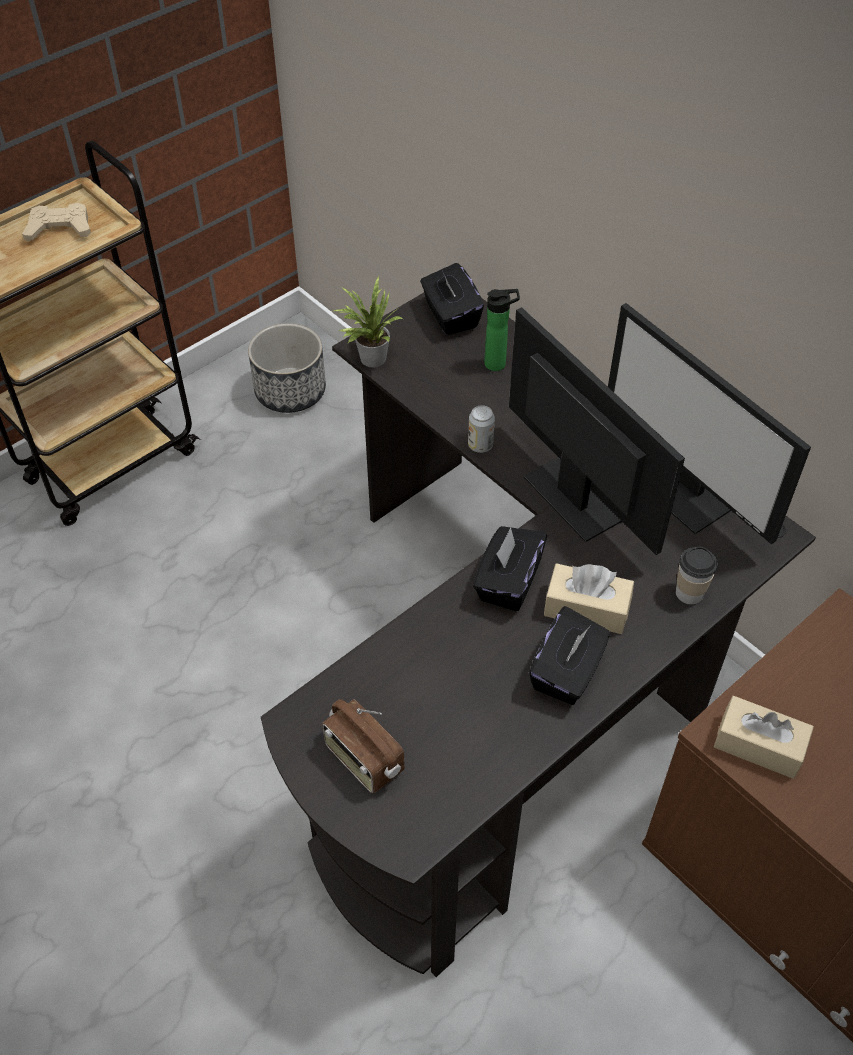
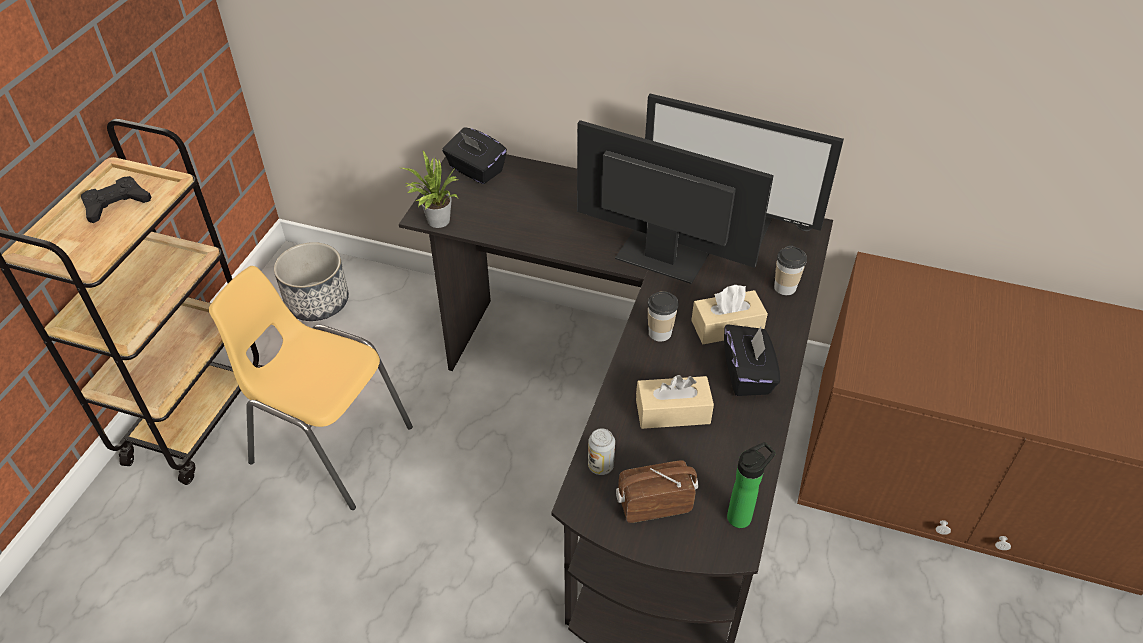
camera: 30 degrees left, 5 degrees down
beige game controller [22,203,91,241] -> black game controller [81,176,151,223]
radio [322,699,404,794] -> radio turned 150 degrees clockwise [616,460,698,523]
can [468,405,495,453] -> can moved to [588,428,615,475]
black tissue box [473,526,547,611] -> cup [647,291,678,341]
bottle [484,289,520,371] -> bottle moved to [727,442,776,528]
beige tissue box [714,696,814,779] -> beige tissue box moved to [636,375,714,429]
none -> yellow chair [209,266,413,510]

